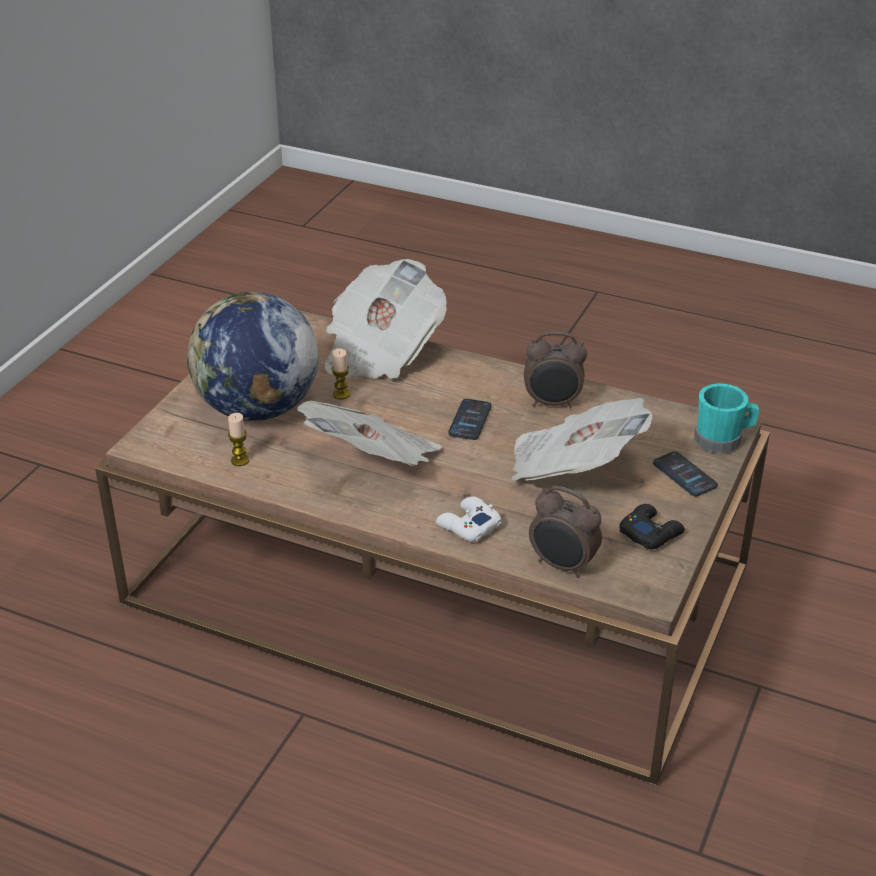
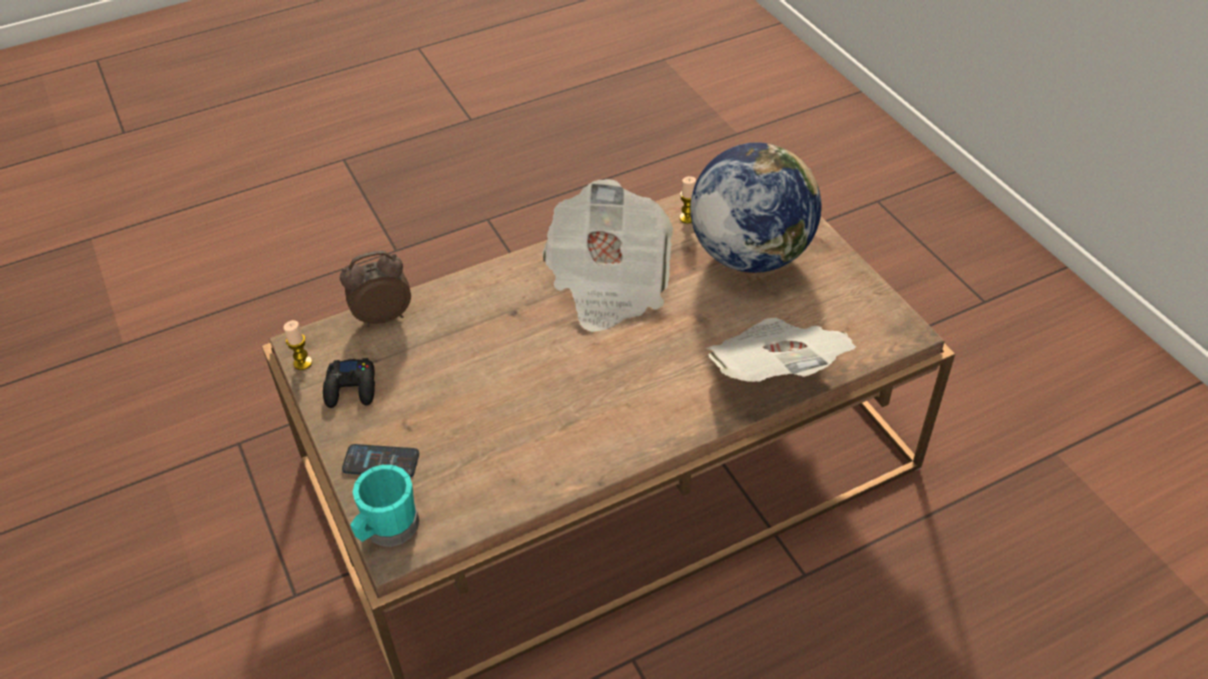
camera: 130 degrees right, 10 degrees up
candle [331,348,350,399] -> candle moved to [283,320,312,370]
white game controller [436,496,501,542] -> none
phone [448,399,492,440] -> none
newspaper [511,398,653,481] -> none
alarm clock [524,332,587,408] -> none

